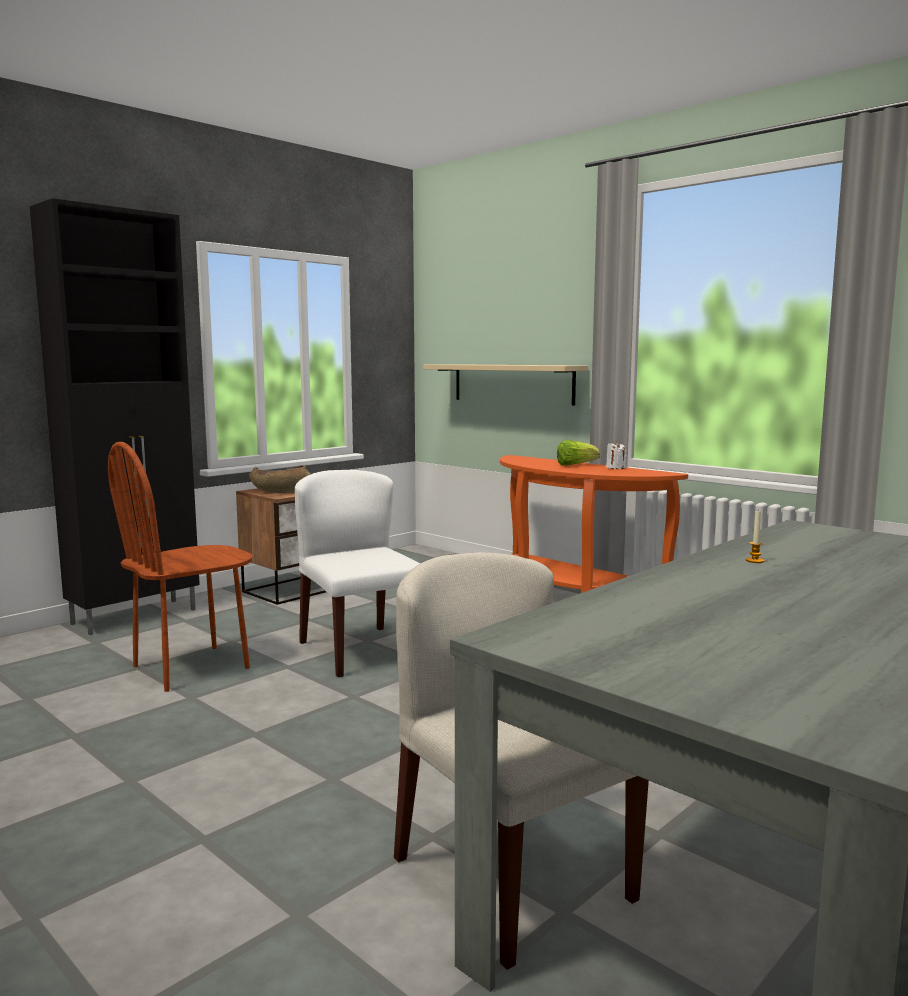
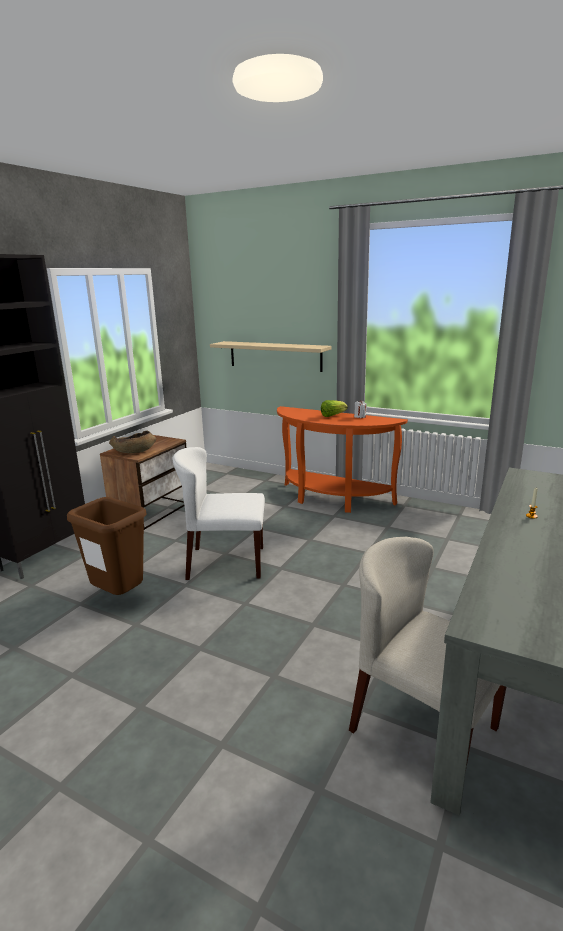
camera: 15 degrees left, 10 degrees up
brown chair [108,442,252,692] -> brown trash can [67,497,147,595]
white chair [295,470,420,677] -> white chair turned 45 degrees counterclockwise [173,447,265,580]

